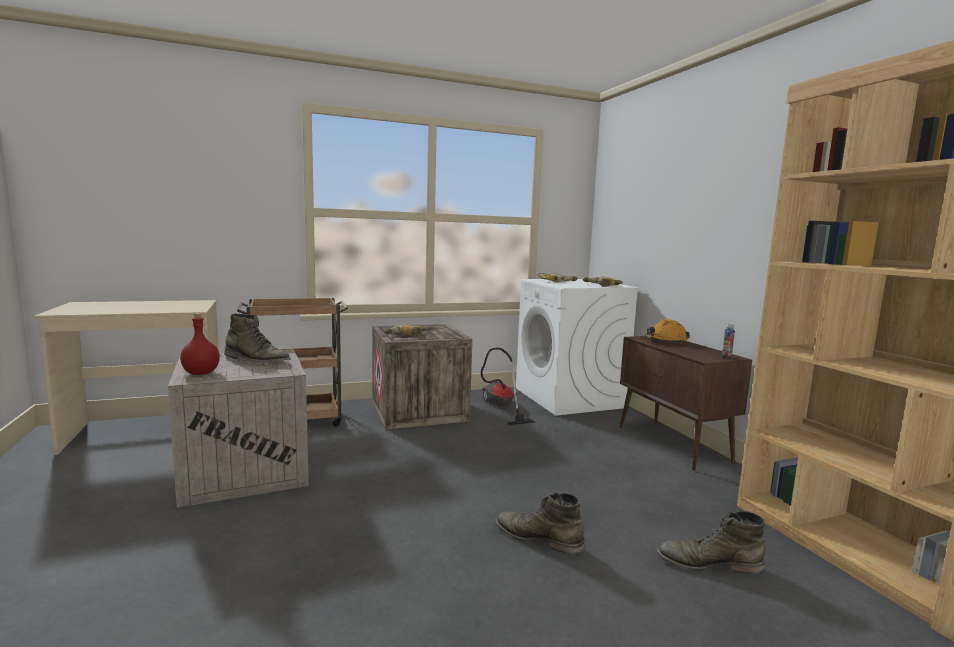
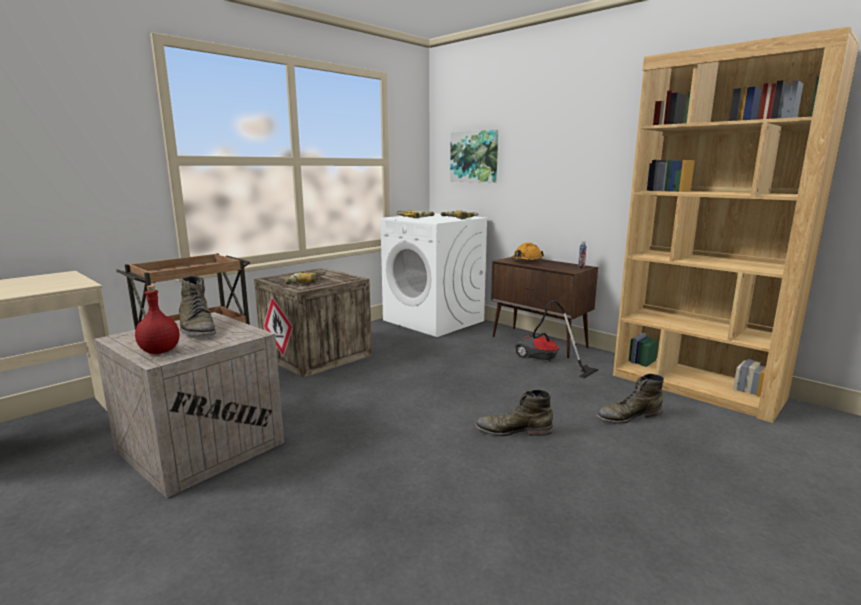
camera: 25 degrees left, 5 degrees up
green boot [224,314,291,363] -> green boot turned 60 degrees clockwise [179,276,216,336]
vacuum cleaner [481,347,536,425] -> vacuum cleaner moved to [515,300,598,378]
none -> picture [450,130,498,183]

